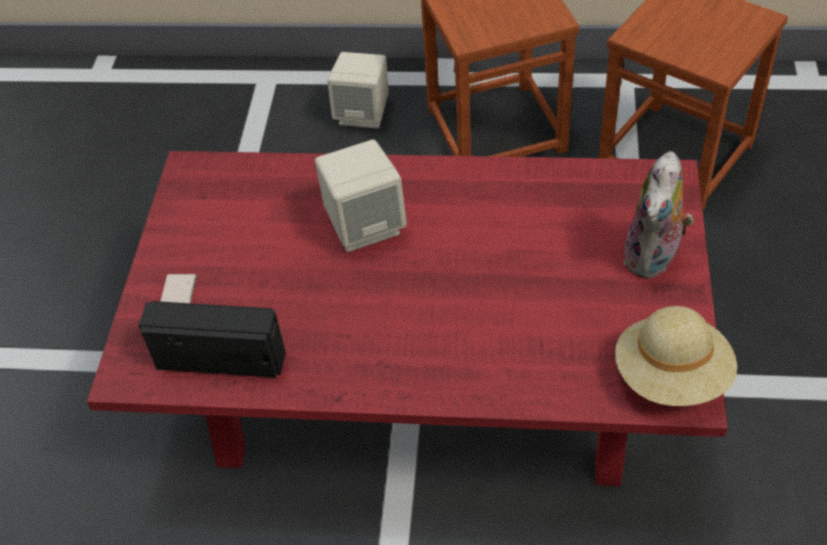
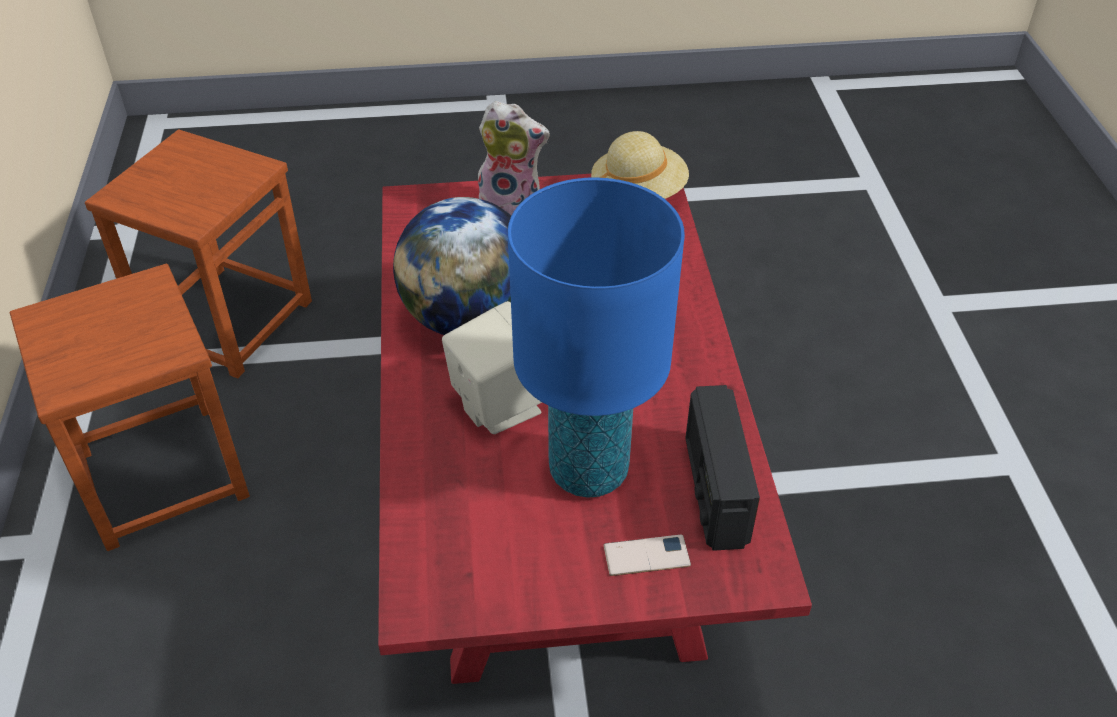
camera: 105 degrees left, 5 degrees down
beige speaker [327,52,389,129] -> none
none -> globe [393,197,511,335]
none -> blue table lamp [508,178,685,498]

